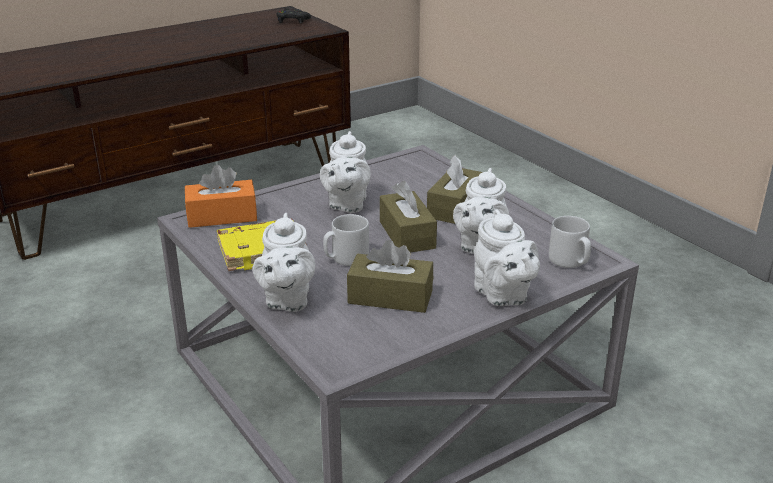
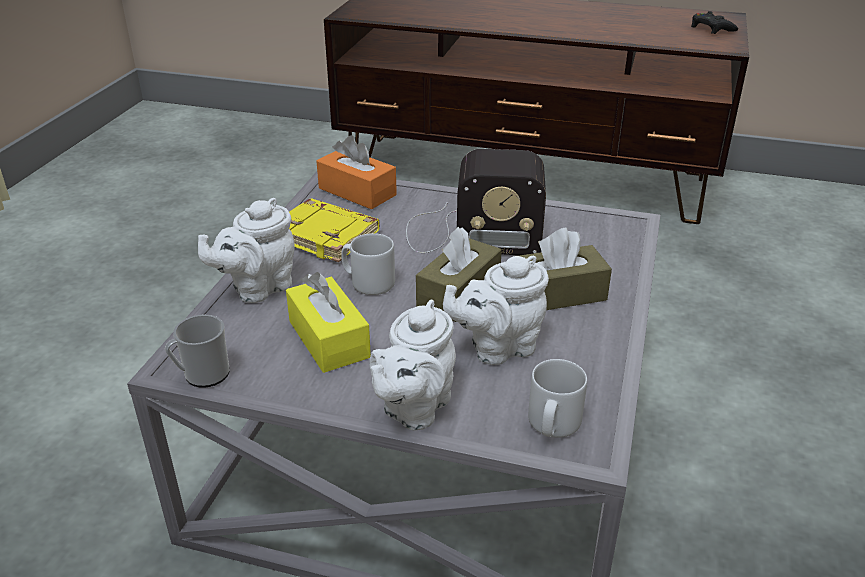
camera: 50 degrees right, 5 degrees up
white teapot [320,131,371,213] -> radio [406,149,546,255]
brown tissue box [347,240,433,313] -> yellow tissue box [286,272,371,373]
none -> mug [165,315,230,388]

